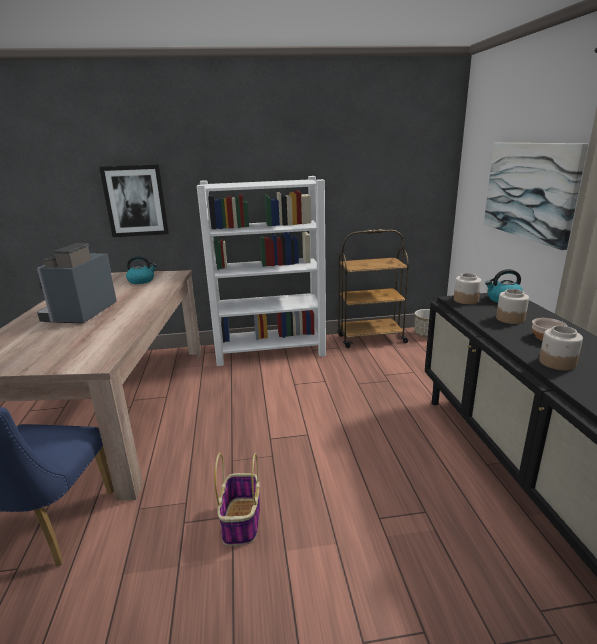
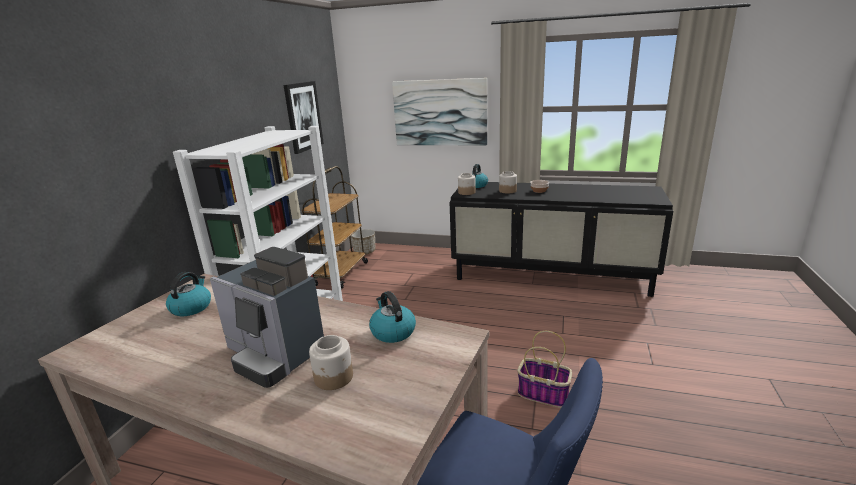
camera: 65 degrees left, 0 degrees up
picture [99,164,169,237] -> picture moved to [284,81,324,154]
jar [539,326,583,370] -> jar moved to [309,335,353,390]
none -> kettle [369,291,416,343]

